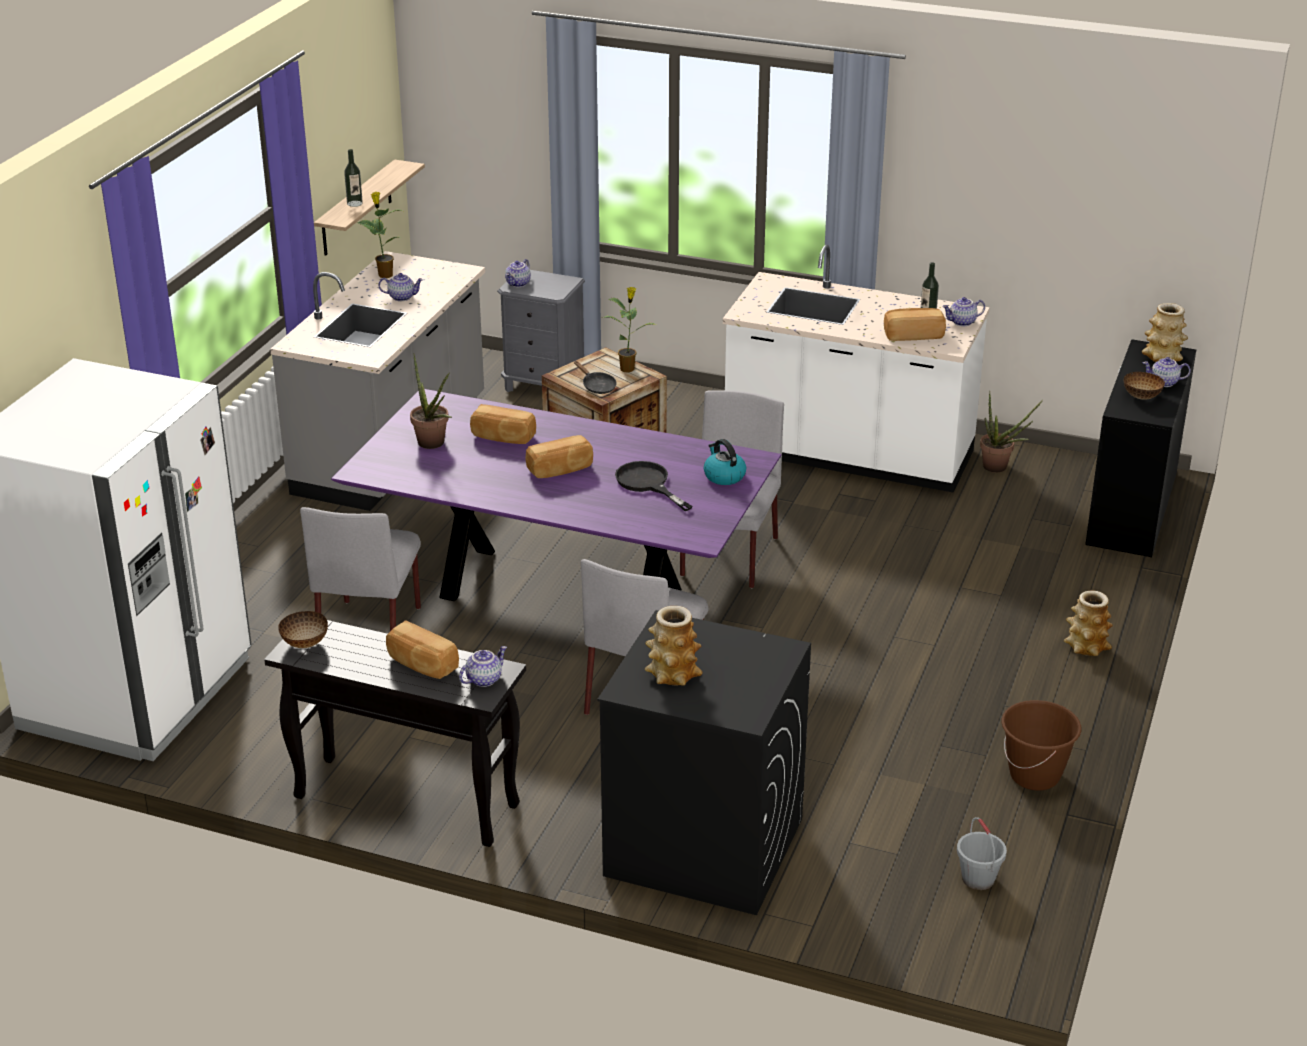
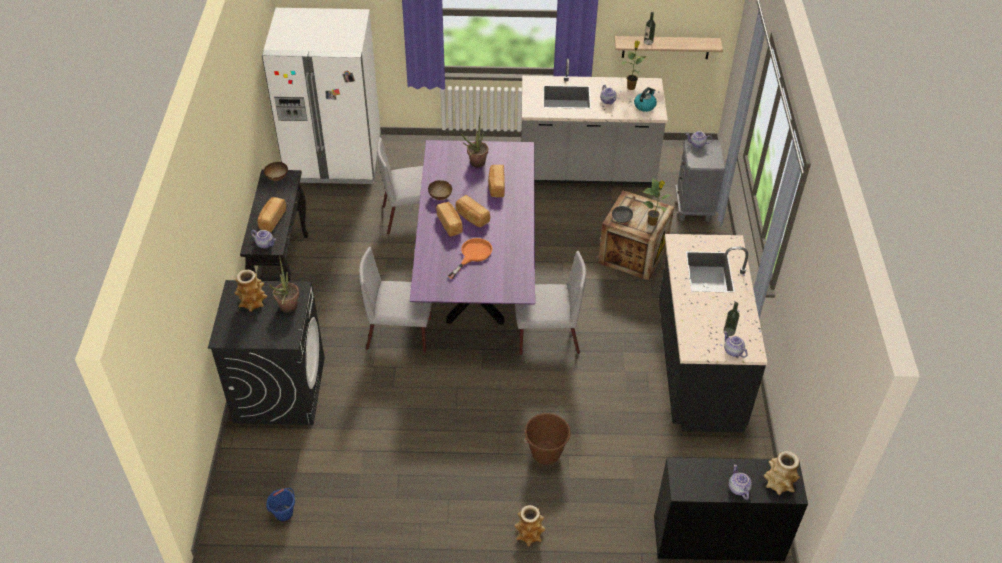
camera: 70 degrees right, 15 degrees up
black frying pan [615,461,693,511] -> orange frying pan [448,238,492,279]
kettle [704,439,746,485] -> kettle moved to [634,87,657,112]
white counter [723,245,990,493] -> black counter [659,234,767,432]
bread [884,308,946,341] -> bread moved to [436,202,463,237]
grey bucket [957,817,1007,890] -> blue bucket [266,488,295,521]
potted plant [980,391,1043,473] -> potted plant moved to [269,256,299,313]
brown bucket [1002,700,1081,791] -> brown bucket moved to [524,413,570,465]
bowl [1124,372,1165,400] -> bowl moved to [428,180,452,200]

